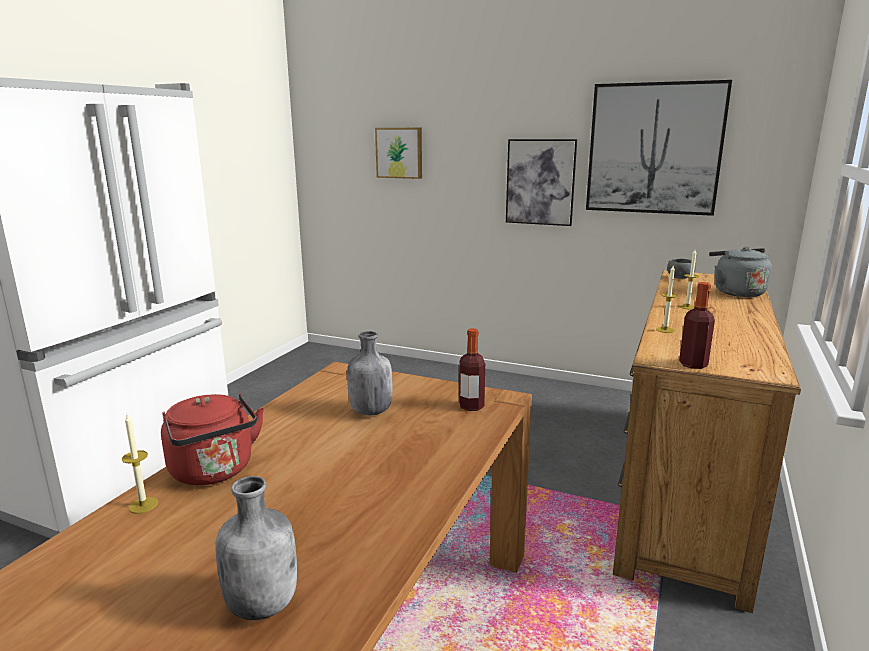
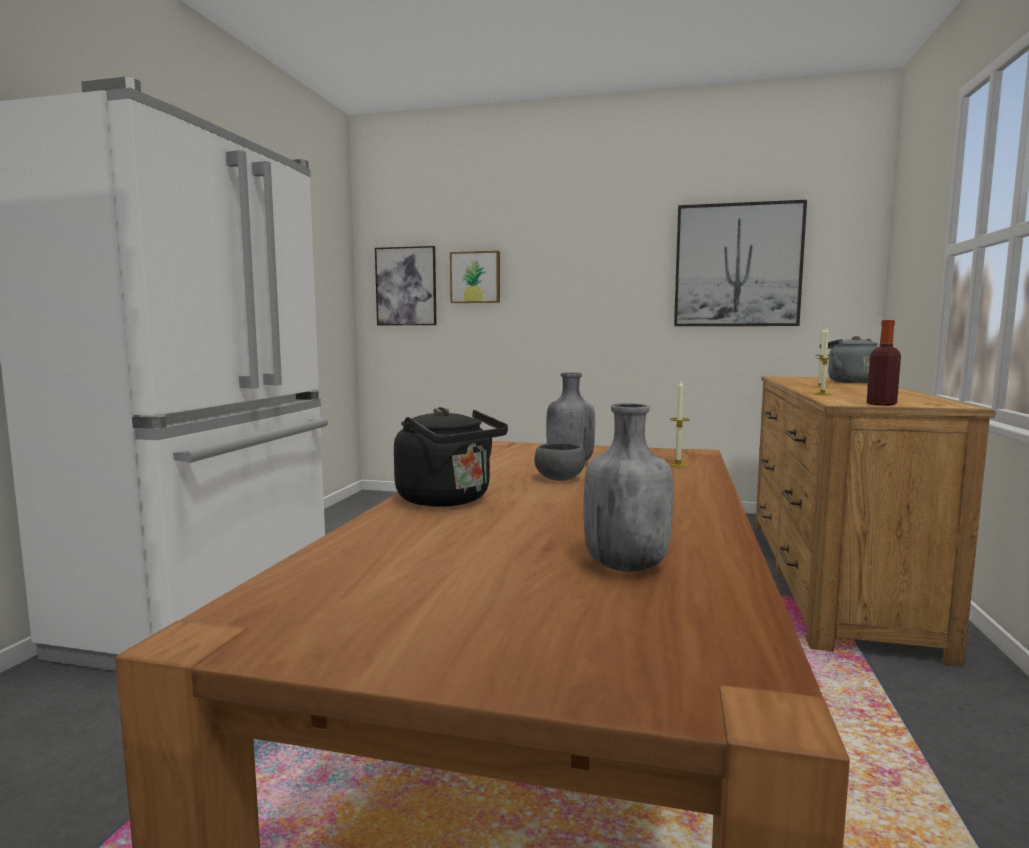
camera: 10 degrees left, 10 degrees down
candle [122,414,158,514] -> candle moved to [668,381,690,467]
red kettle [161,394,264,485] -> black kettle [394,407,508,507]
bottle [459,328,485,411] -> none
picture [506,139,577,226] -> picture moved to [375,246,436,325]
grey bowl [667,259,696,279] -> grey bowl moved to [534,443,585,481]

